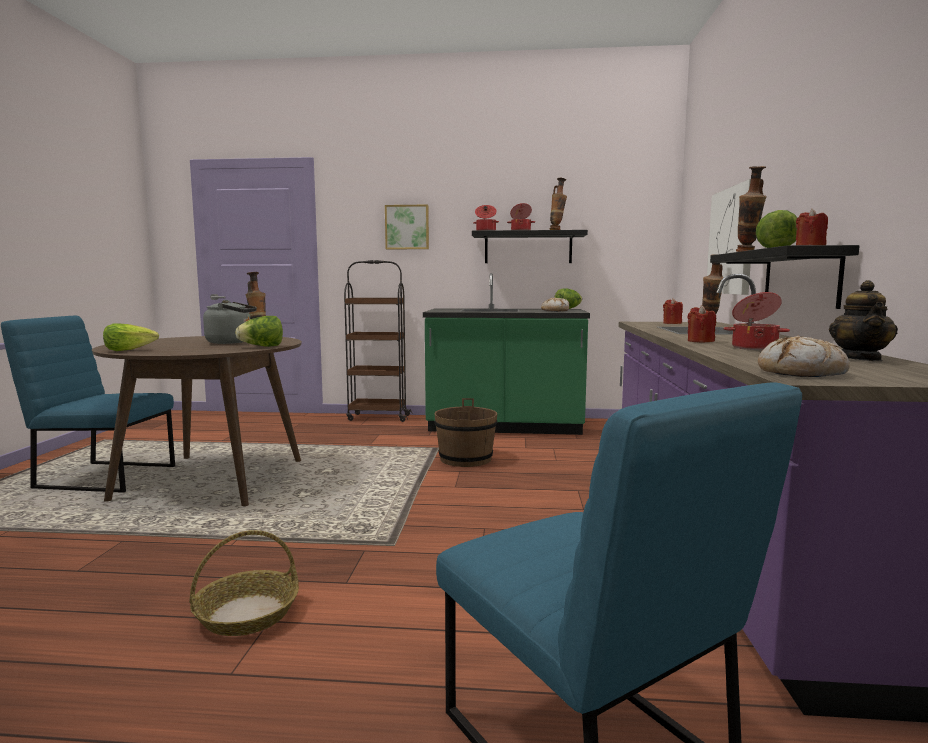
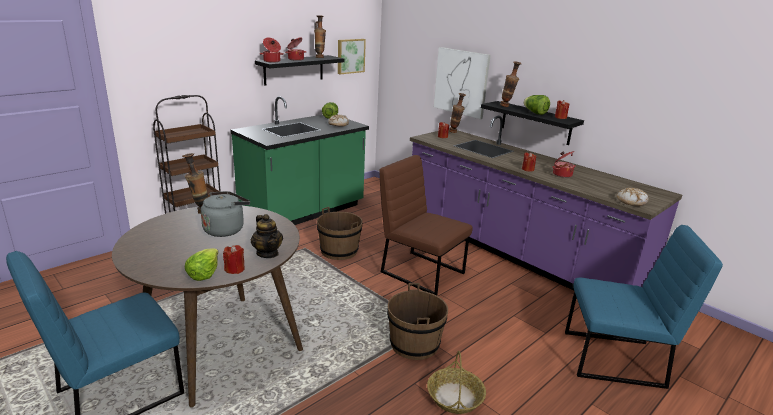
camera: 50 degrees left, 15 degrees up
lettuce [235,316,283,347] -> none
picture [385,205,429,249] -> picture moved to [338,39,366,74]
teapot [829,280,898,361] -> teapot moved to [251,214,283,258]
none -> red candle [223,245,245,274]
none -> brown chair [380,155,473,295]
none -> brown bucket [387,283,448,360]

